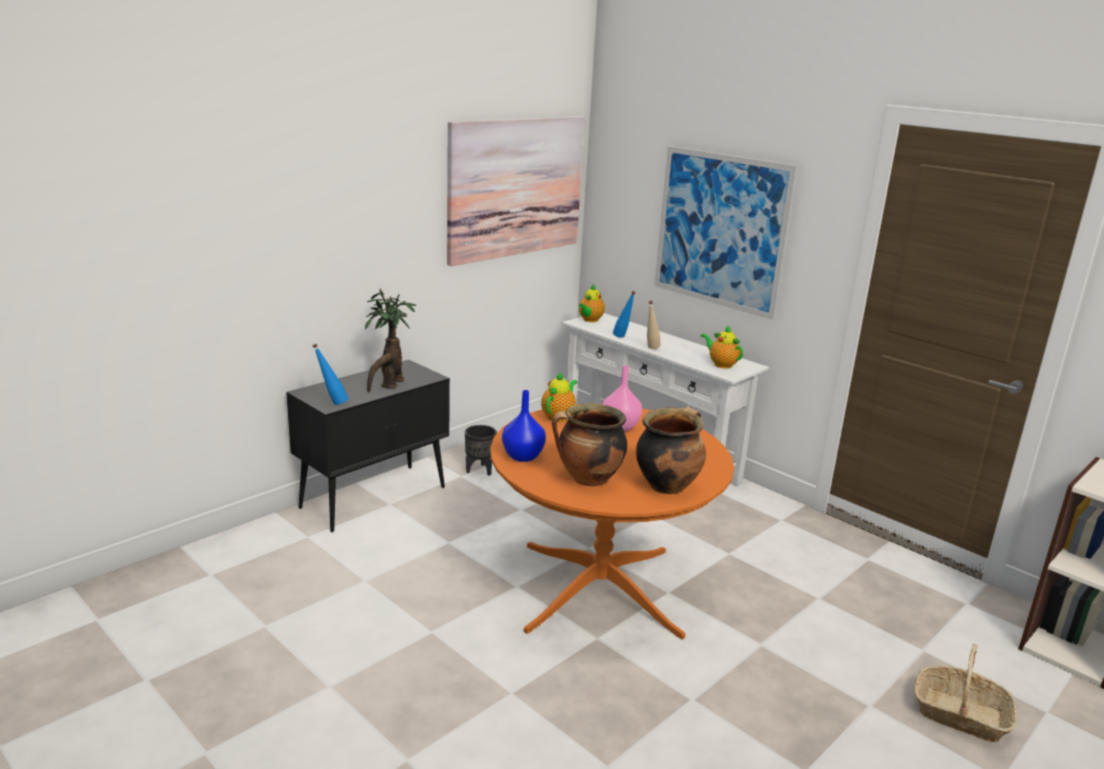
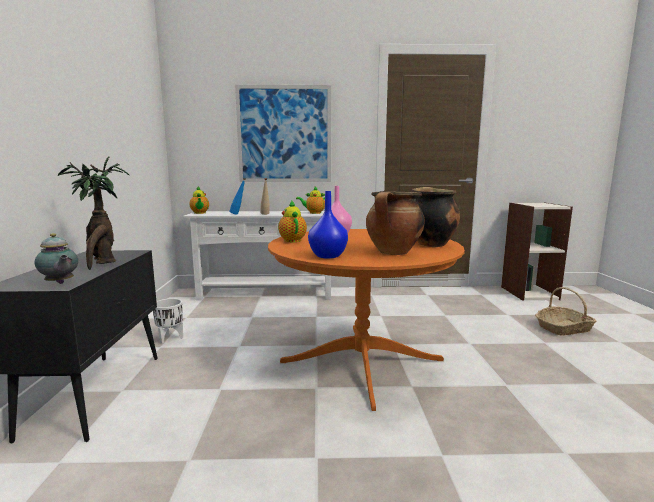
camera: 45 degrees left, 10 degrees down
blue bottle [313,344,348,405] -> teapot [35,233,78,284]
picture [447,116,585,266] -> none
black planter [465,425,497,476] -> white planter [153,298,183,344]

